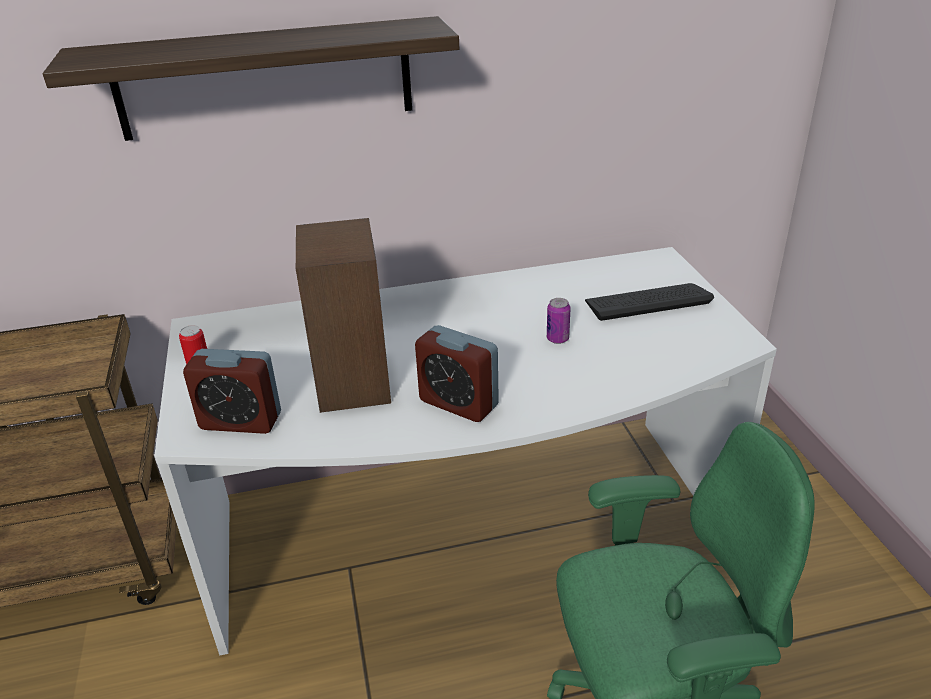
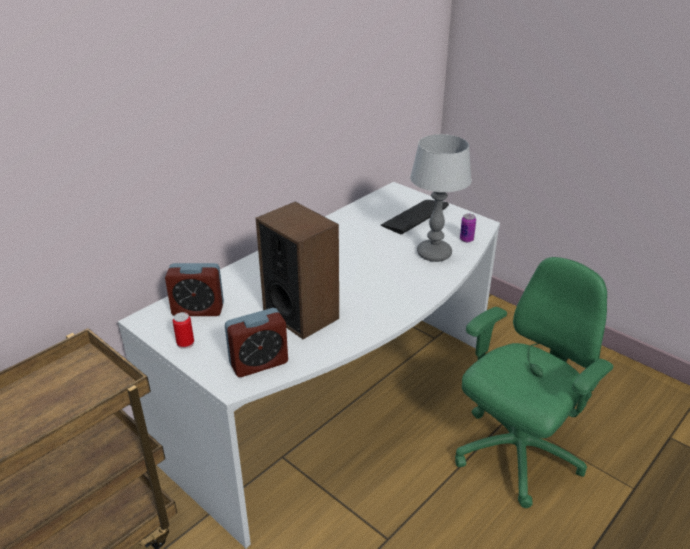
camera: 35 degrees left, 0 degrees up
shelf [43,16,459,141] -> none
alarm clock [415,325,499,422] -> alarm clock moved to [165,263,224,316]
can [547,298,571,344] -> can moved to [460,214,476,242]
none -> table lamp [410,134,472,262]

